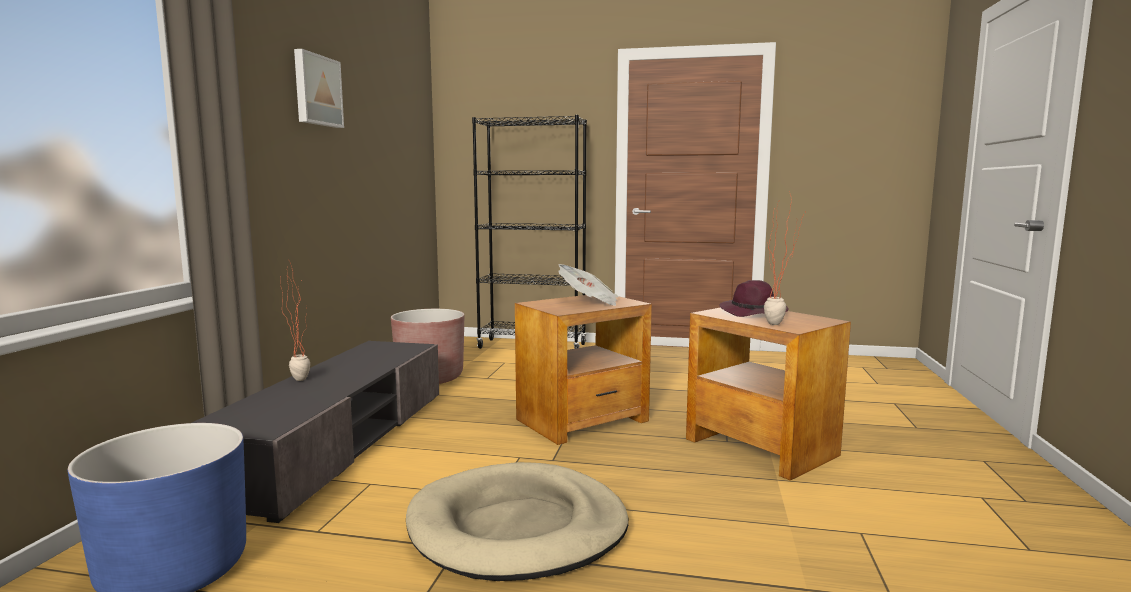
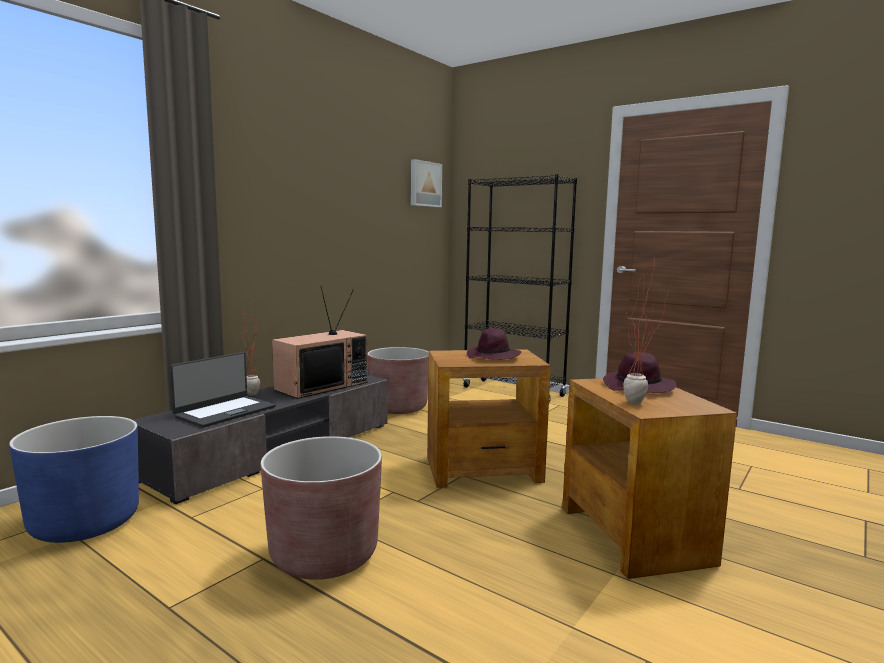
camera: 25 degrees right, 0 degrees up
picture [294,49,344,128] -> picture moved to [411,159,442,207]
beige dog bed [406,462,629,581] -> brown planter [260,436,382,580]
newspaper [558,264,618,306] -> purple hat [467,328,521,360]
none -> laptop [170,352,276,428]
none -> television [272,286,368,399]

